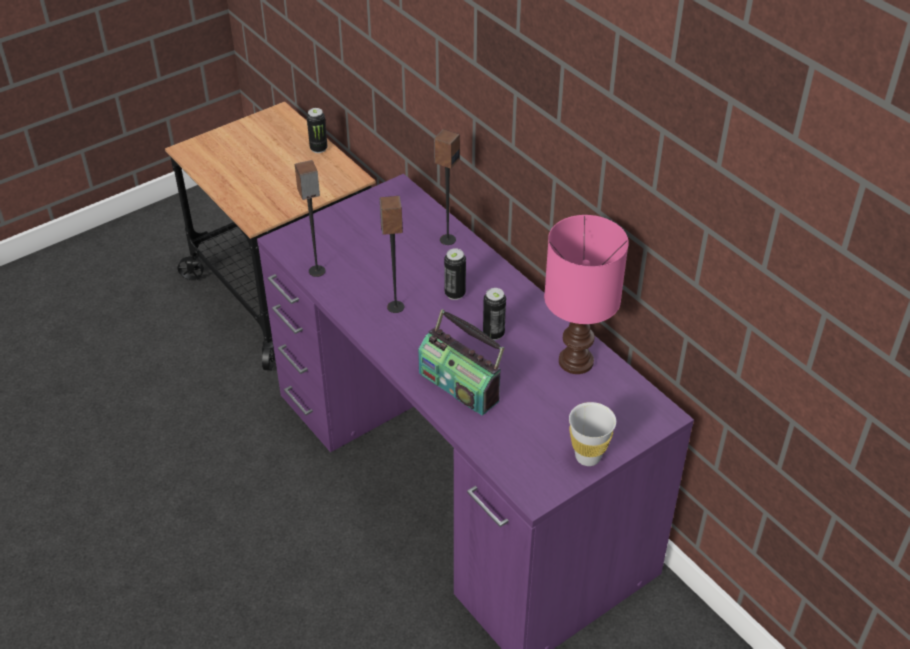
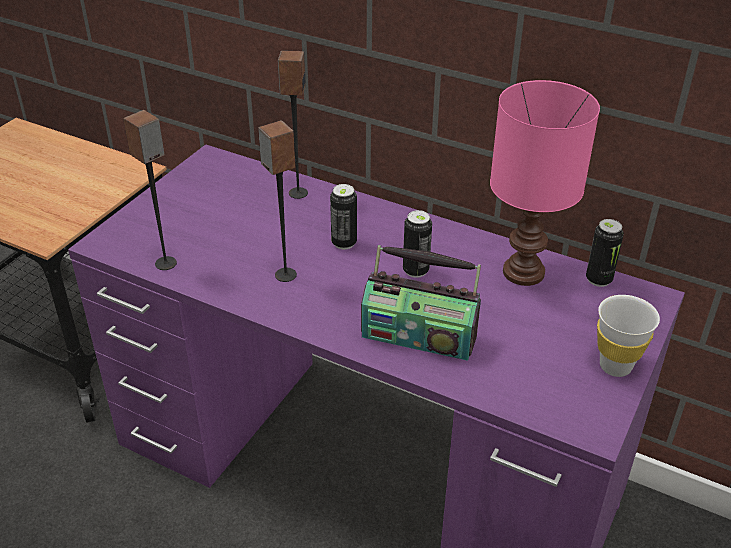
camera: 25 degrees left, 5 degrees down
can [307,108,327,153] -> can moved to [586,219,624,287]

